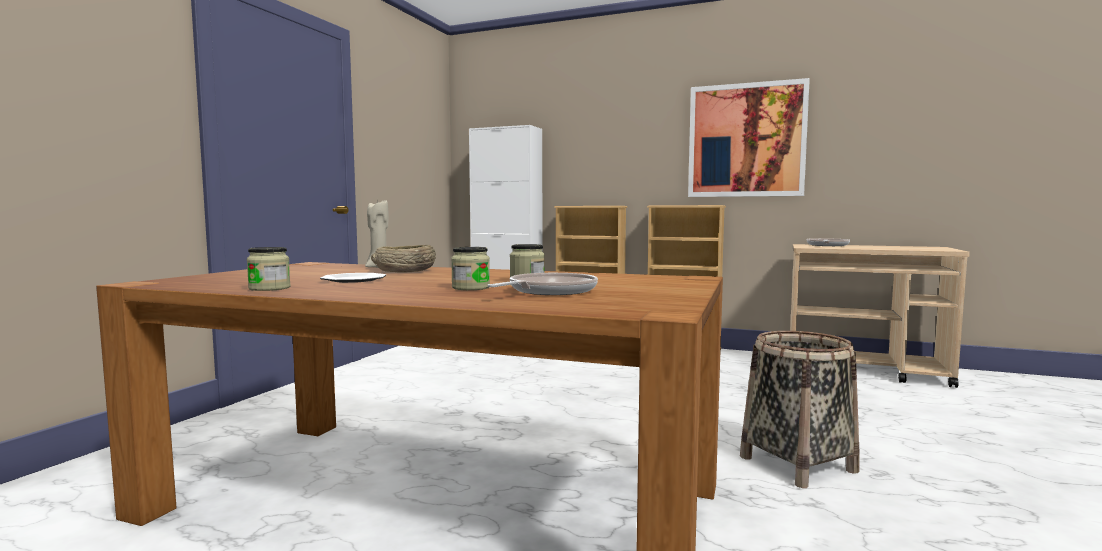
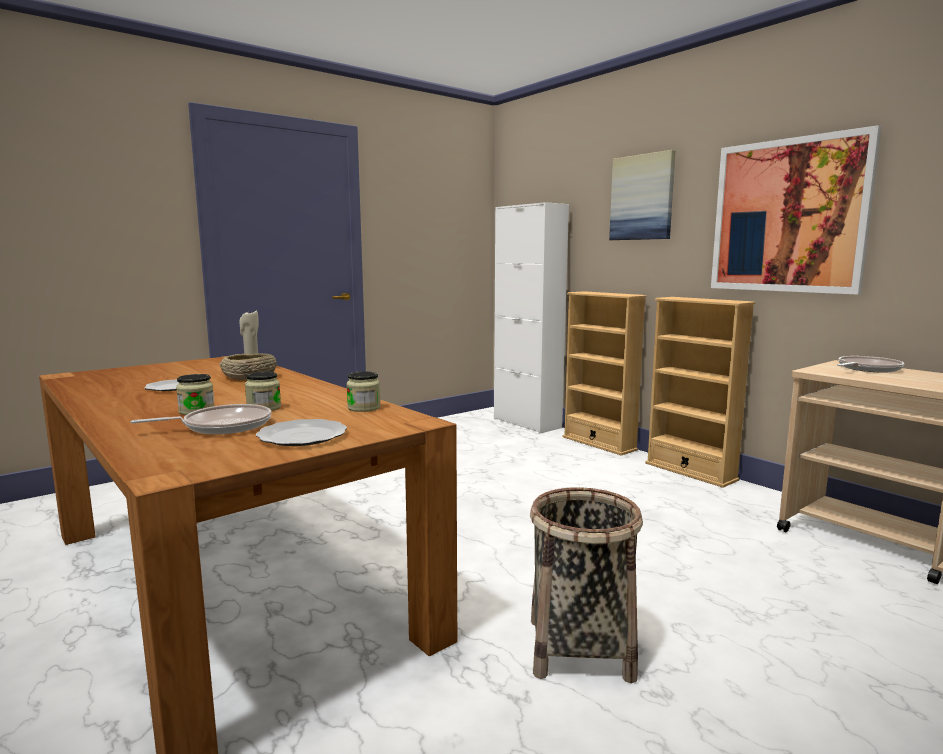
camera: 30 degrees right, 5 degrees up
jar [247,247,291,291] -> jar moved to [346,371,381,412]
none -> plate [256,419,347,446]
none -> picture [609,150,675,240]

